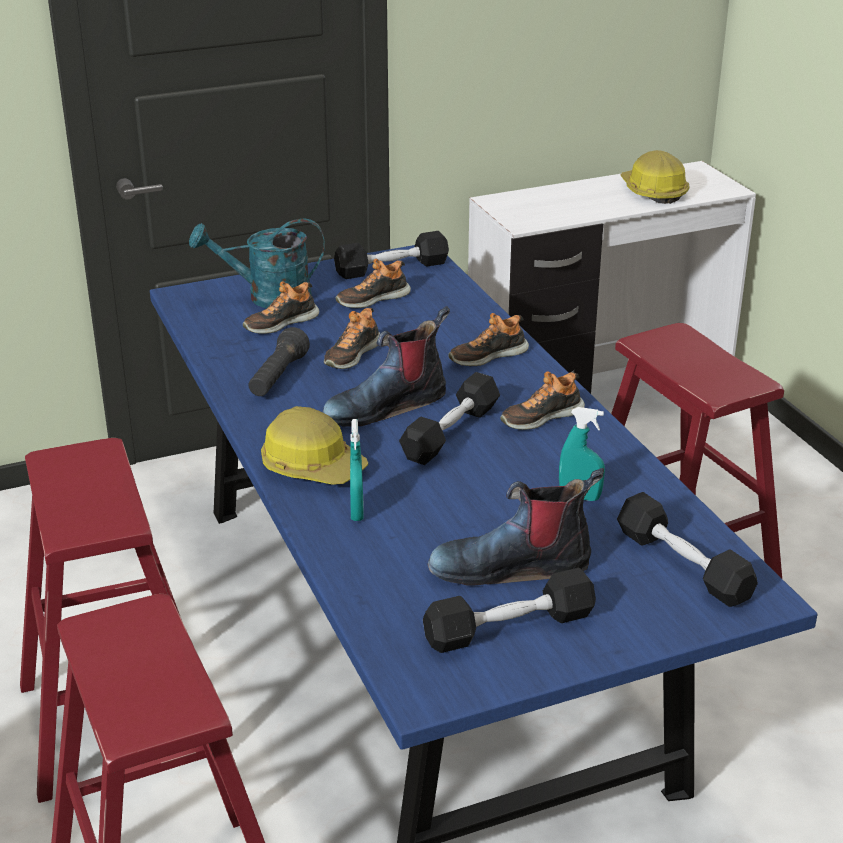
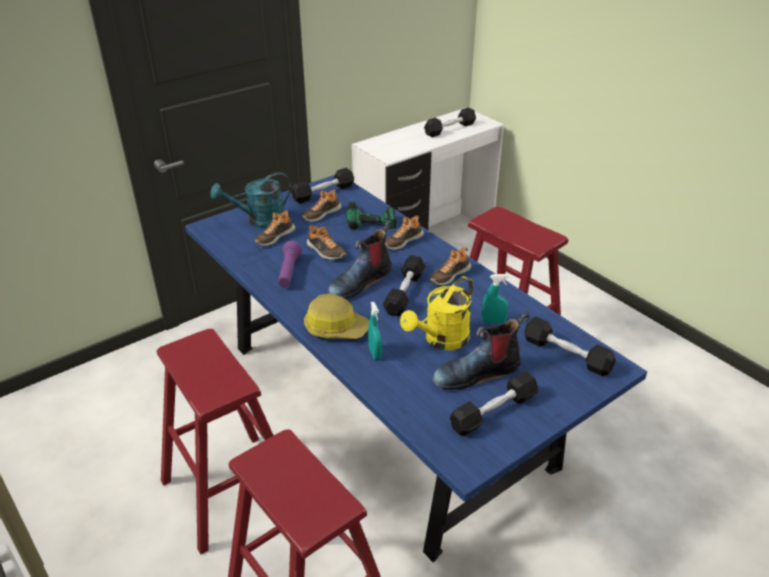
camera: 15 degrees left, 5 degrees up
black flashlight [248,327,310,396] -> purple flashlight [278,241,302,287]
shoe [324,308,380,369] -> shoe turned 60 degrees counterclockwise [307,225,347,260]
hard hat [621,150,689,204] -> black dumbbell [424,107,476,137]
none -> power drill [346,199,396,230]
none -> yellow watering can [400,276,473,350]

